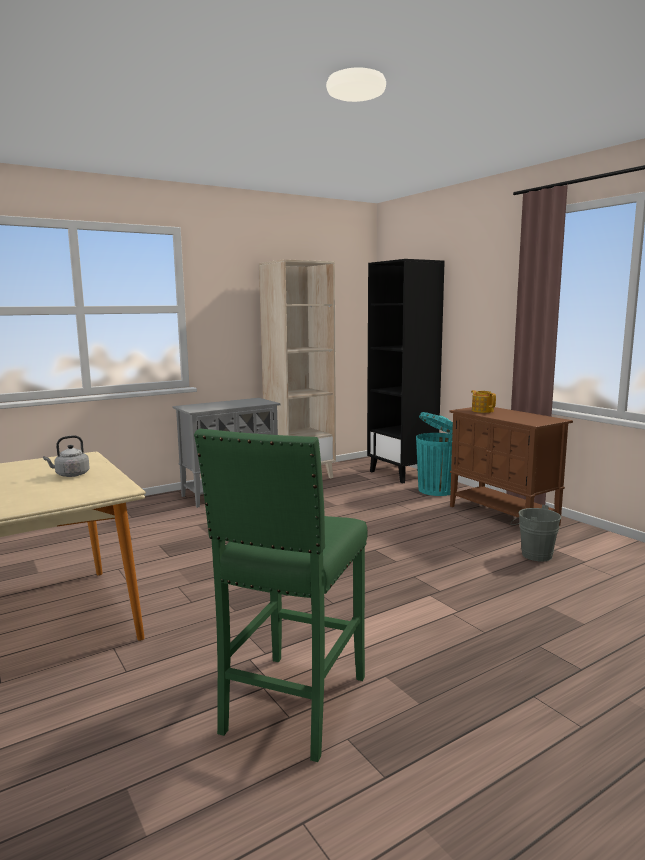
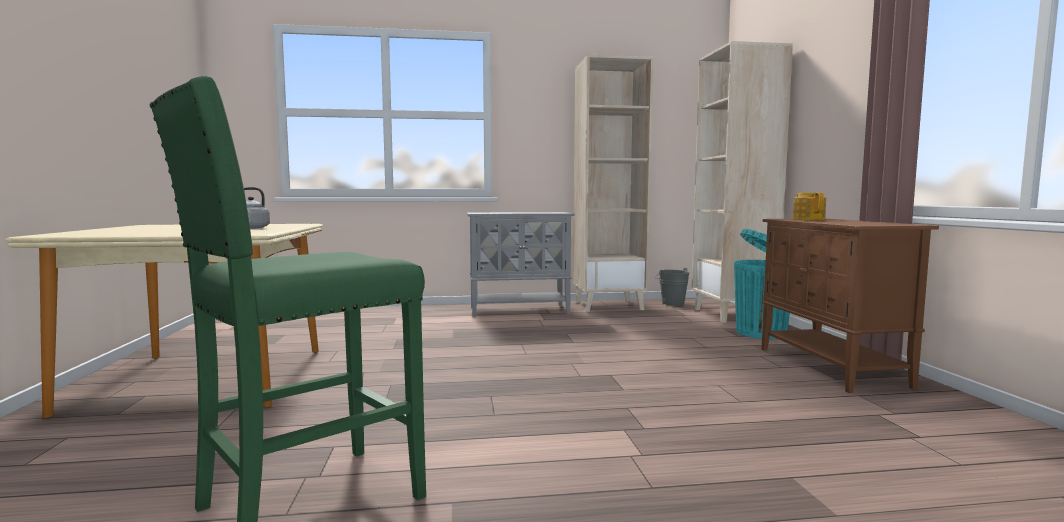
camera: 25 degrees right, 5 degrees down
black bookcase [367,259,445,484] -> beige bookcase [691,41,793,323]
grey bucket [511,505,561,562] -> grey bucket moved to [654,268,690,306]

